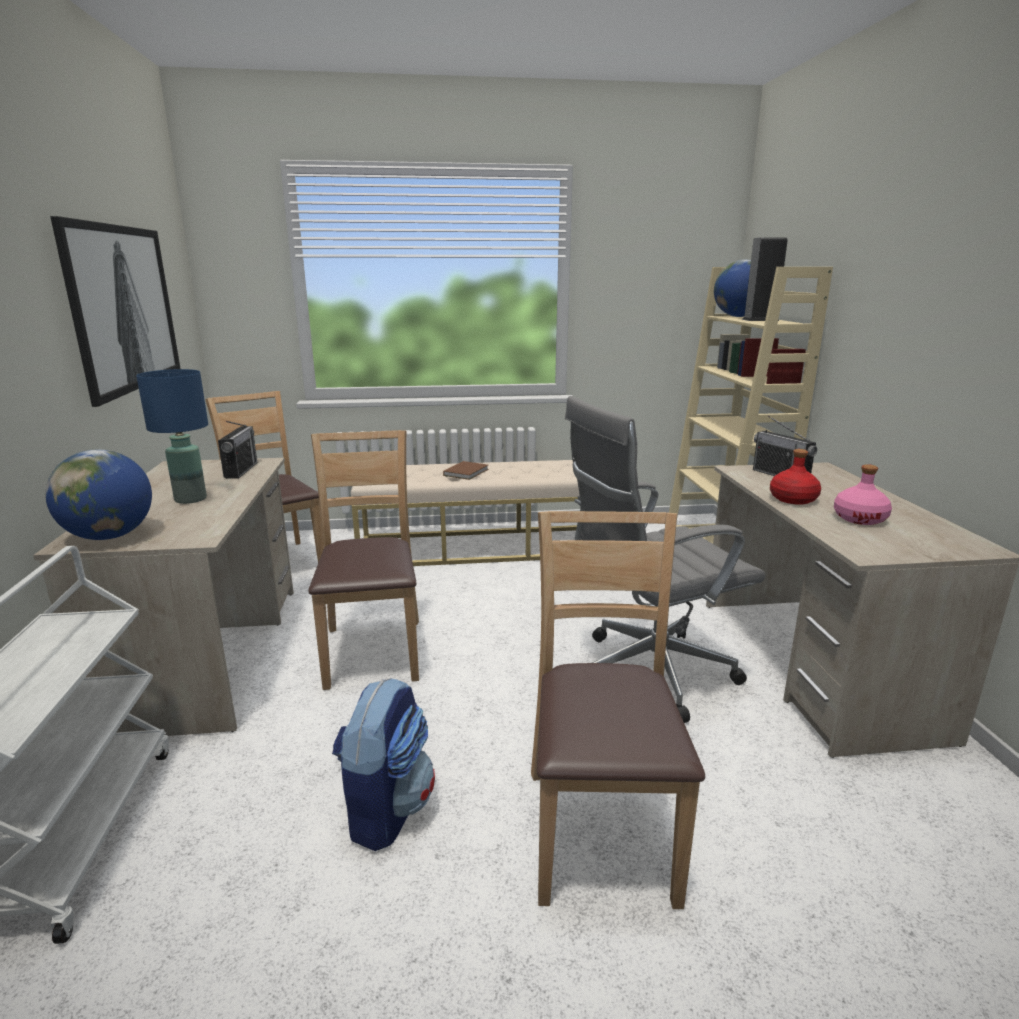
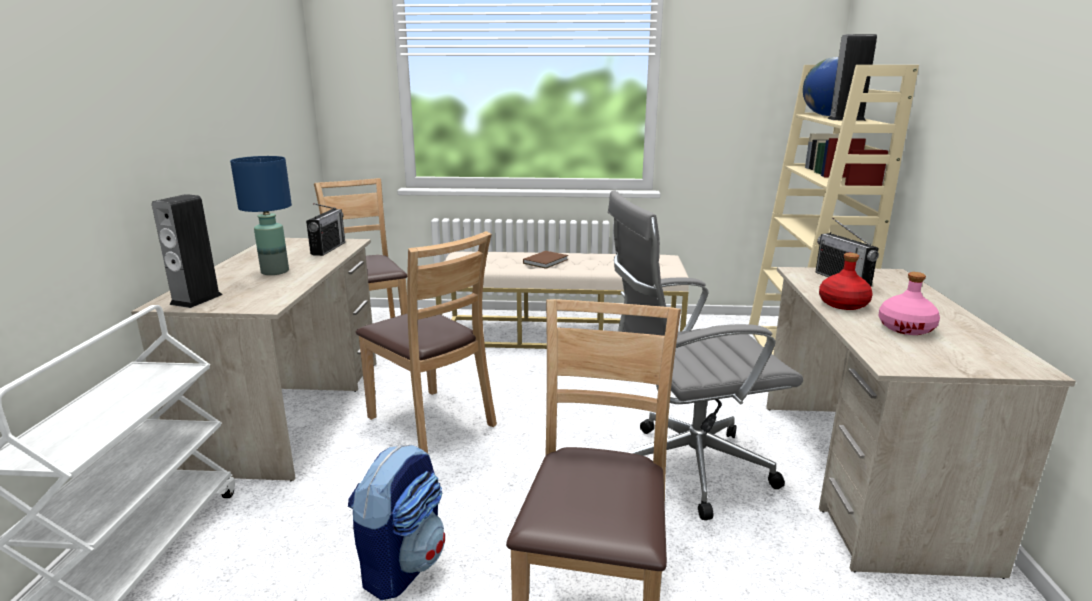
camera: 10 degrees right, 0 degrees up
globe [45,450,152,540] -> speaker [152,194,222,308]
picture [50,216,180,407] -> none
brown chair [308,430,419,690] -> brown chair turned 135 degrees clockwise [356,231,497,454]

